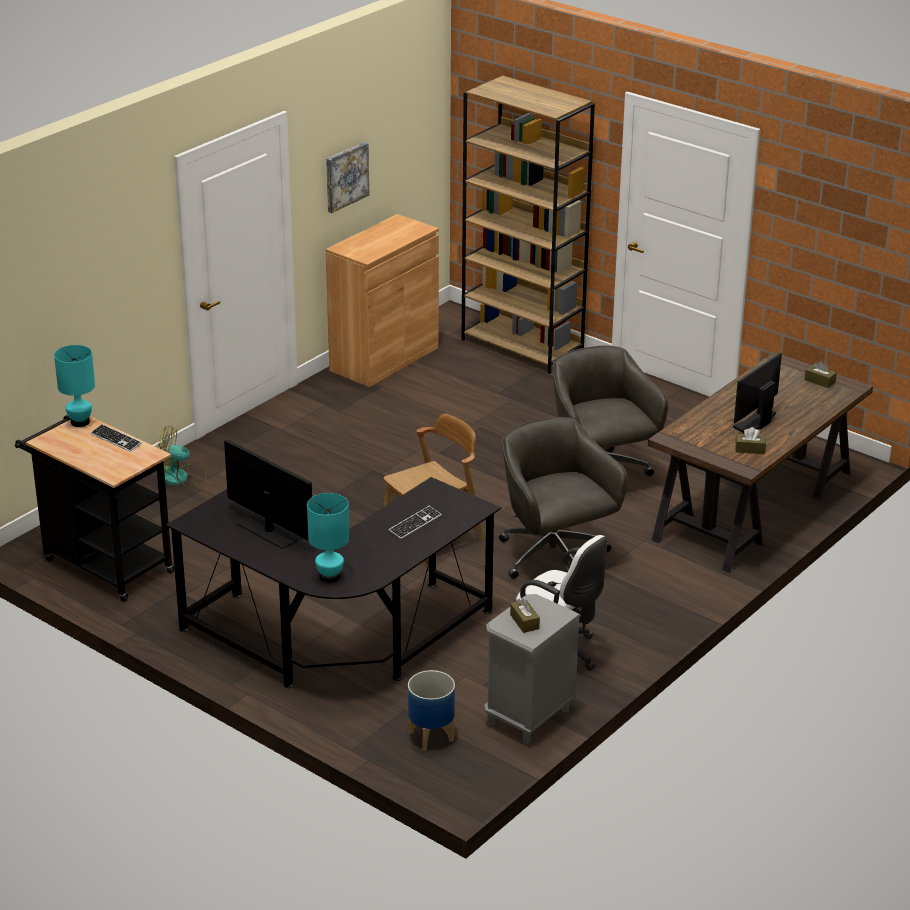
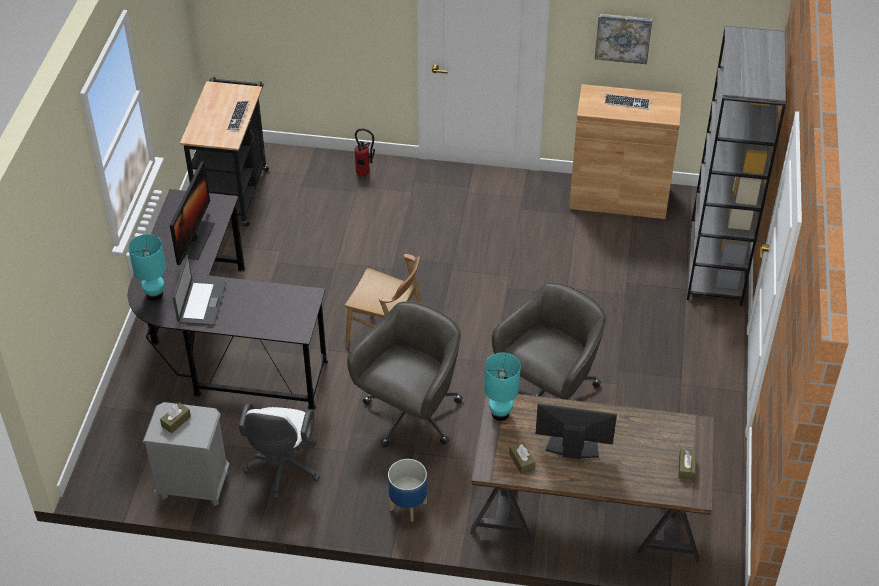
camera: 60 degrees right, 15 degrees up
turquoise table lamp [54,345,95,427] -> turquoise table lamp moved to [484,353,521,421]
fan [157,425,207,486] -> fire extinguisher [355,129,375,177]
keyboard [389,506,442,539] -> keyboard moved to [604,94,650,109]
planter [408,670,455,751] -> planter moved to [388,459,427,522]
brown bookcase [461,76,595,374] -> grey bookcase [687,26,786,306]
none -> laptop [173,255,226,326]

